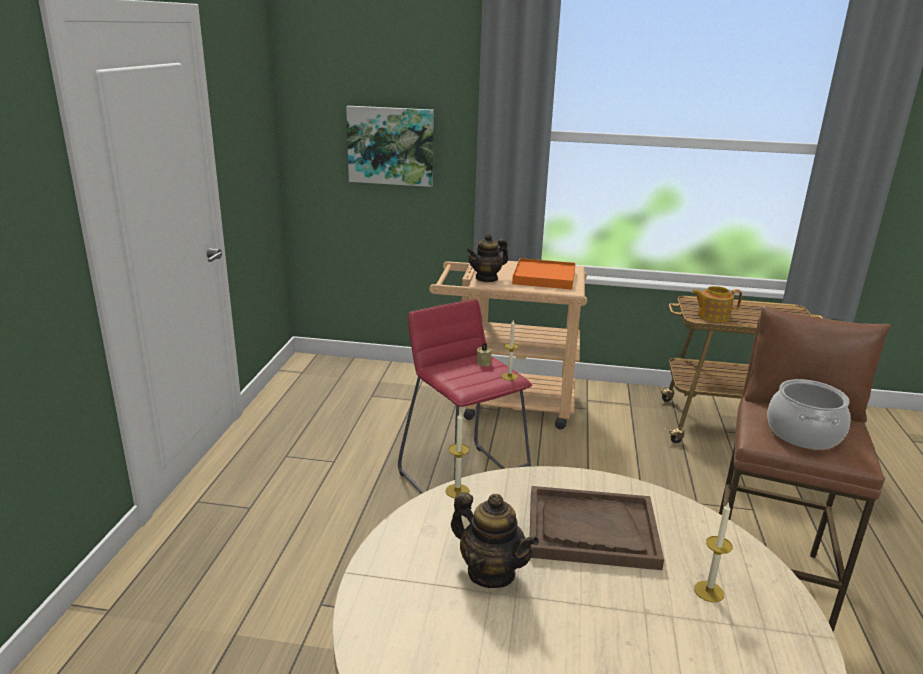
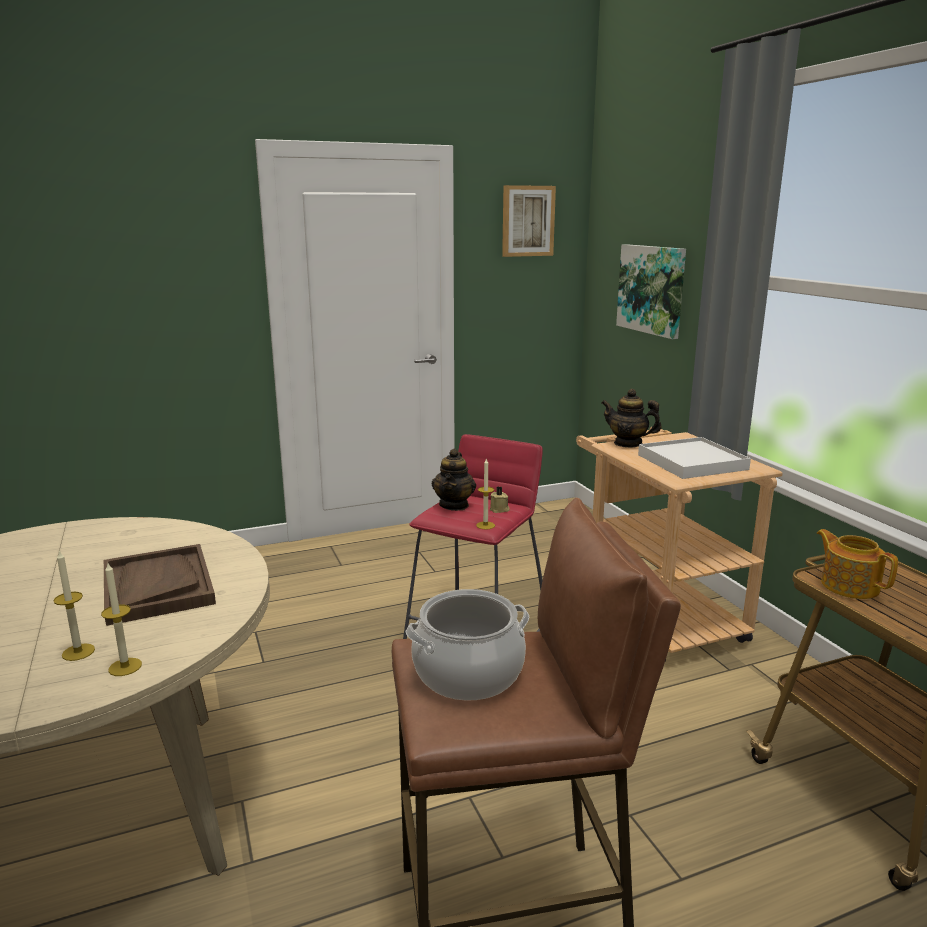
camera: 60 degrees right, 5 degrees down
candle [445,413,470,498] -> candle moved to [101,563,142,676]
teapot [451,492,539,588] -> teapot moved to [432,448,476,511]
orange tray [512,258,576,290] -> white tray [638,437,751,479]
none -> picture [502,185,556,257]

